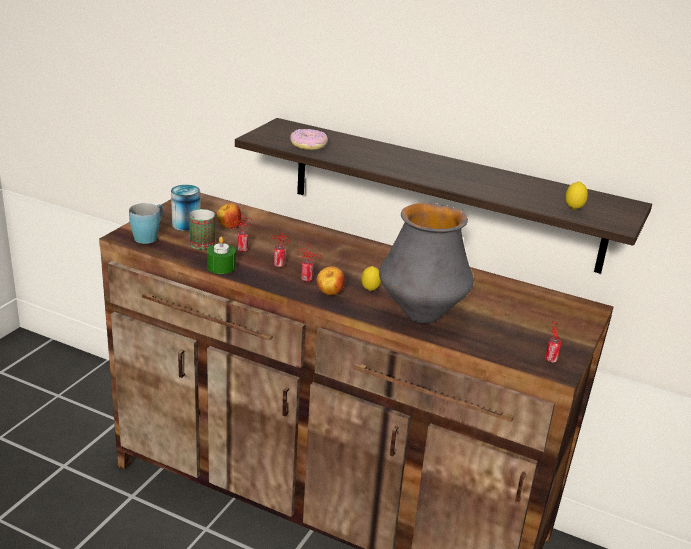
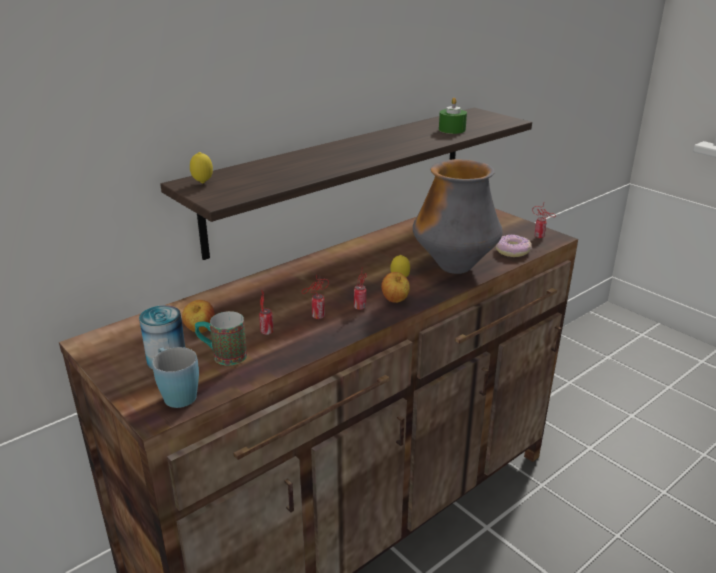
camera: 65 degrees left, 0 degrees up
green candle [207,236,236,274] -> green candle moved to [439,97,467,134]
donut [290,129,328,150] -> donut moved to [496,234,531,257]
lemon [565,181,588,210] -> lemon moved to [190,152,213,183]

